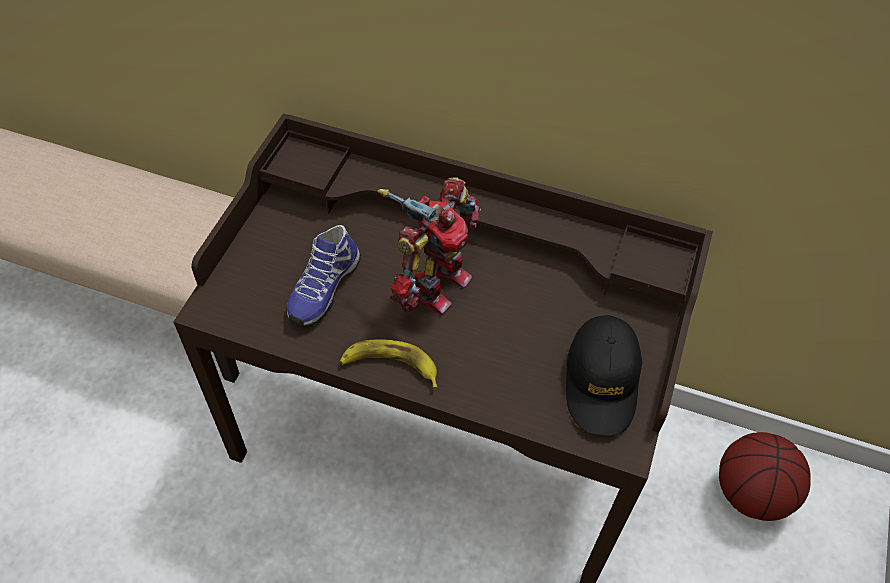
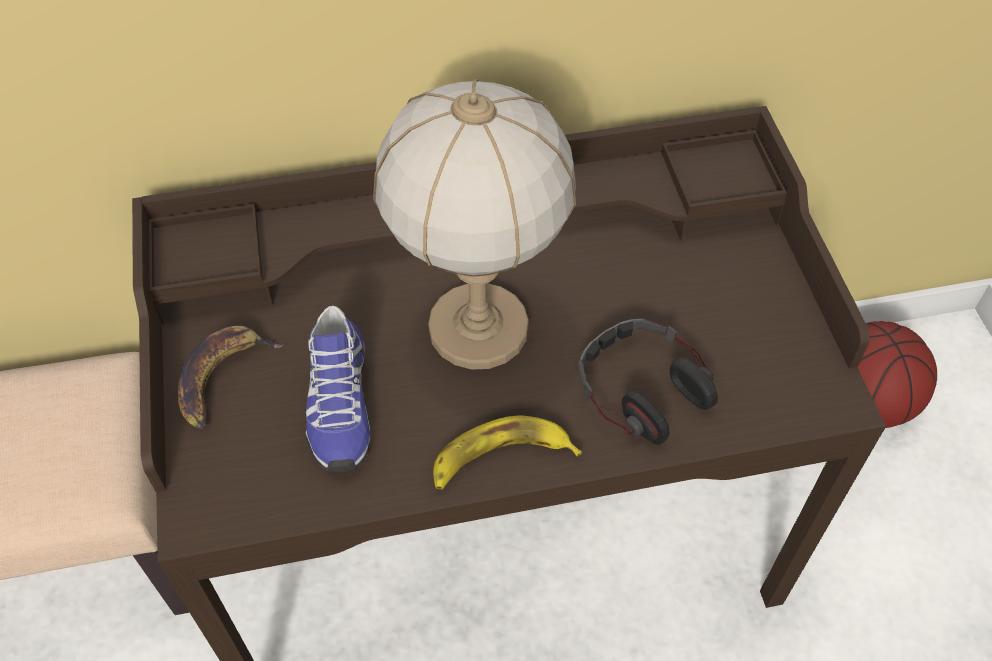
camera: 30 degrees left, 0 degrees up
toy robot [378,178,481,315] -> table lamp [373,79,576,370]
black cap [566,315,642,436] -> none
none -> banana [178,326,283,429]
none -> headphones [578,319,718,445]

